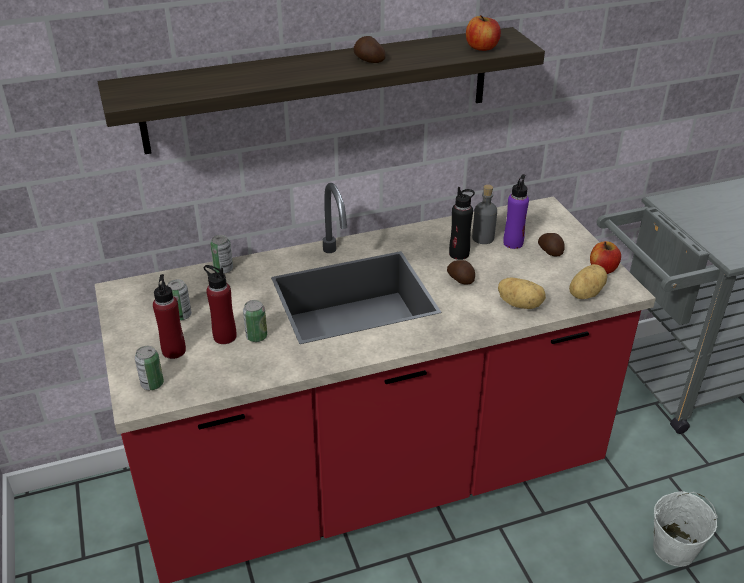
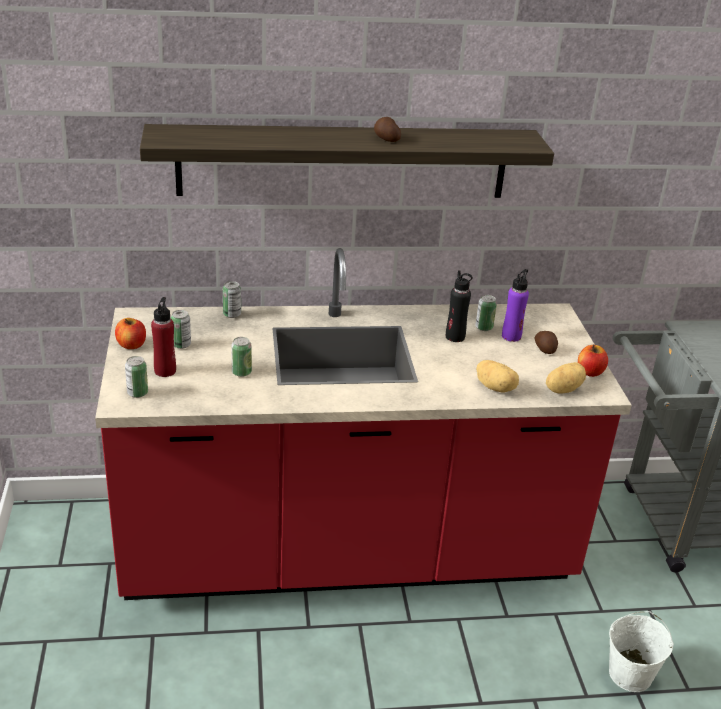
camera: 10 degrees right, 5 degrees down
red bottle [204,265,236,344] -> none
potato [447,260,475,284] -> none
apple [466,15,501,51] -> apple moved to [115,318,146,349]
grey bottle [472,185,497,244] -> can [475,295,497,331]

